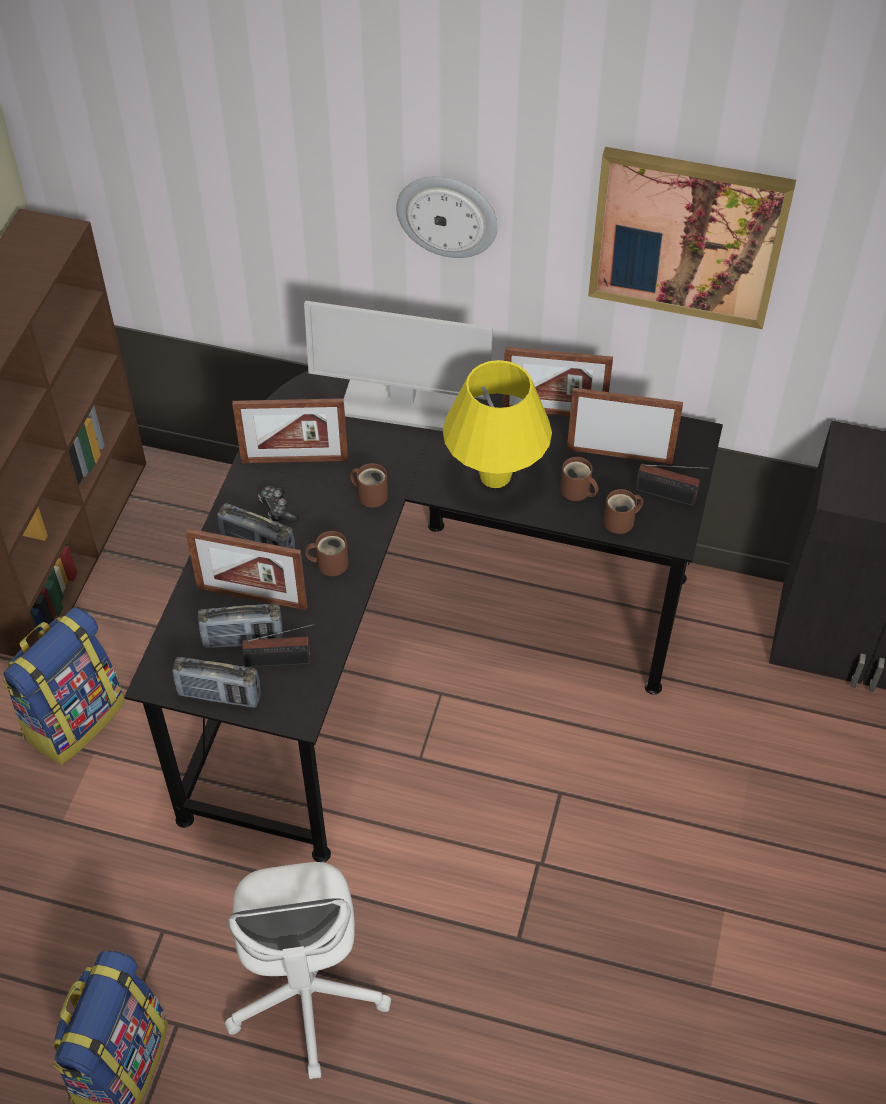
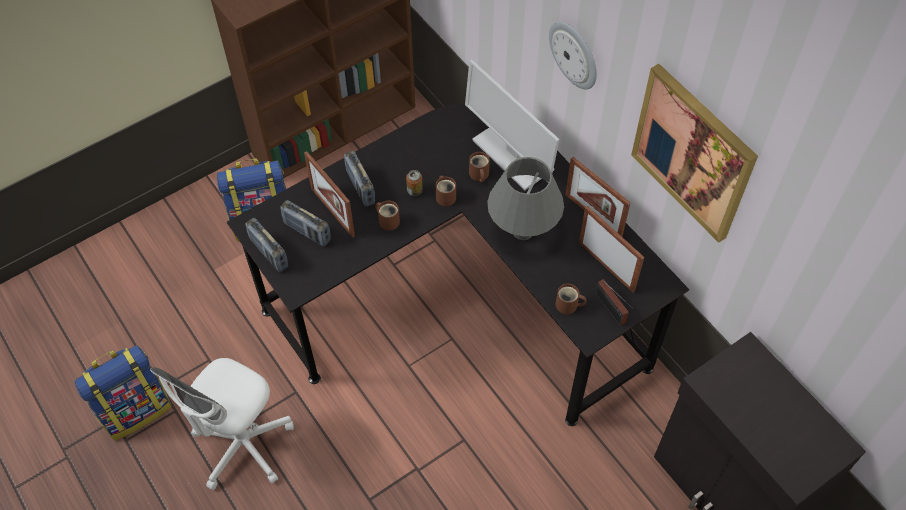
camera: 40 degrees right, 5 degrees up
picture frame [232,398,348,463] -> none
radio [242,624,315,667] -> none
game controller [258,486,299,522] -> none
yellow table lamp [443,360,552,488] -> grey table lamp [487,157,564,240]
brown mug [560,457,598,501] -> brown mug moved to [469,152,490,182]
none -> can [406,170,423,196]

